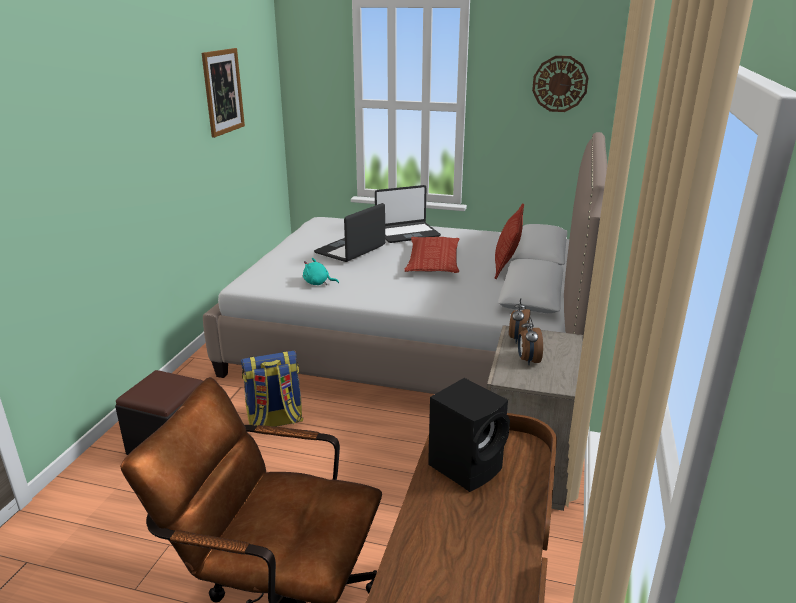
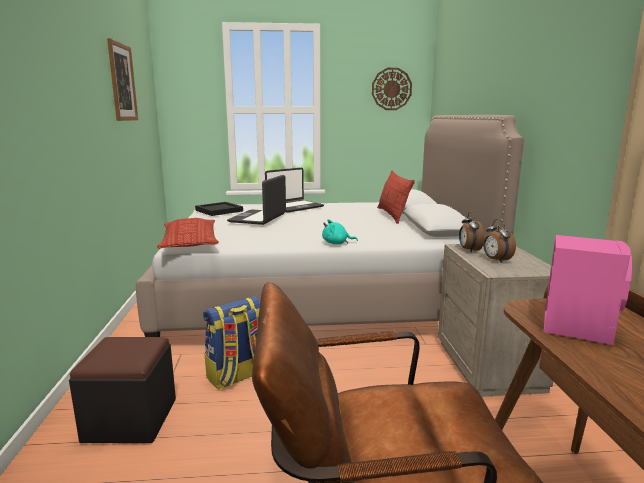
camera: 20 degrees left, 10 degrees down
turquoise plush toy [303,258,339,285] -> turquoise plush toy moved to [322,219,358,244]
pillow [404,237,460,273] -> pillow moved to [157,218,219,249]
black speaker [428,378,510,492] -> pink speaker [544,235,632,345]
none -> black tray [195,202,243,216]

